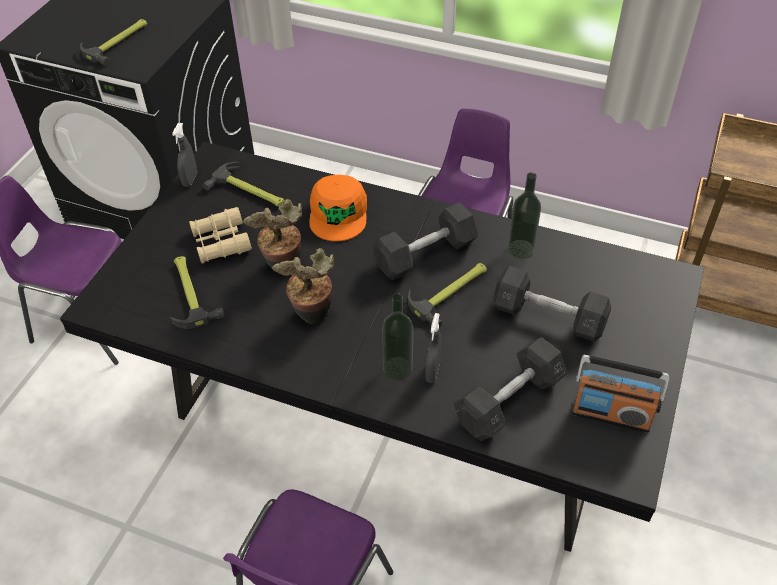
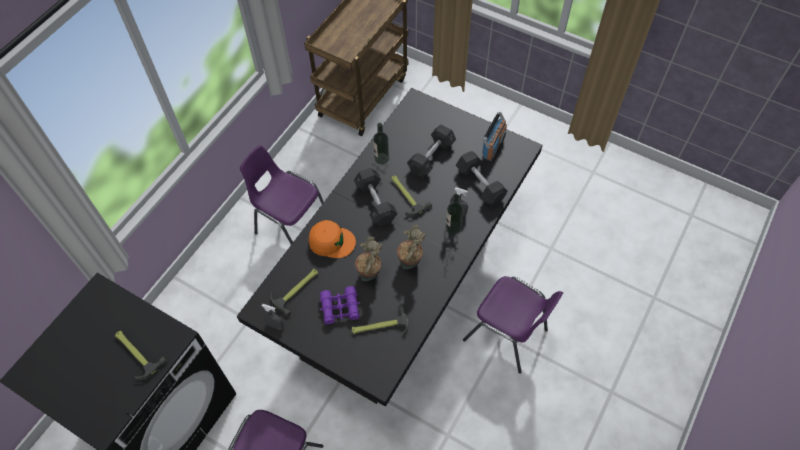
camera: 80 degrees left, 10 degrees up
beige binoculars [189,207,252,263] -> purple binoculars [320,286,360,324]

